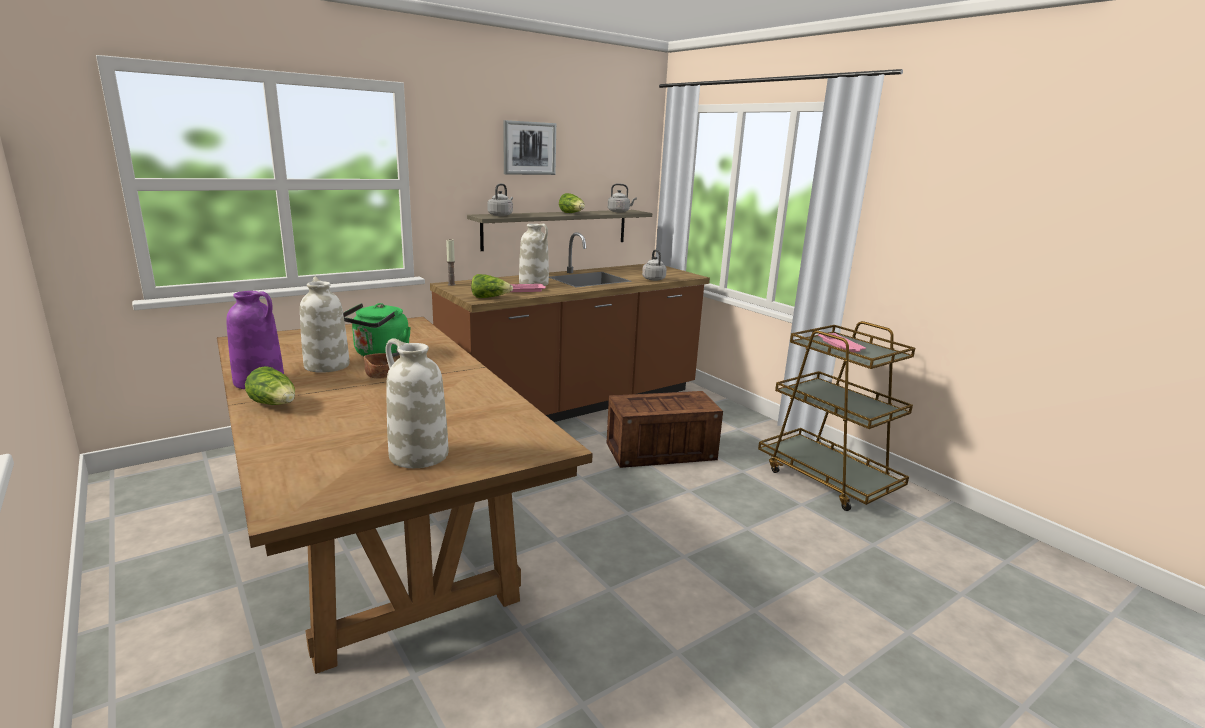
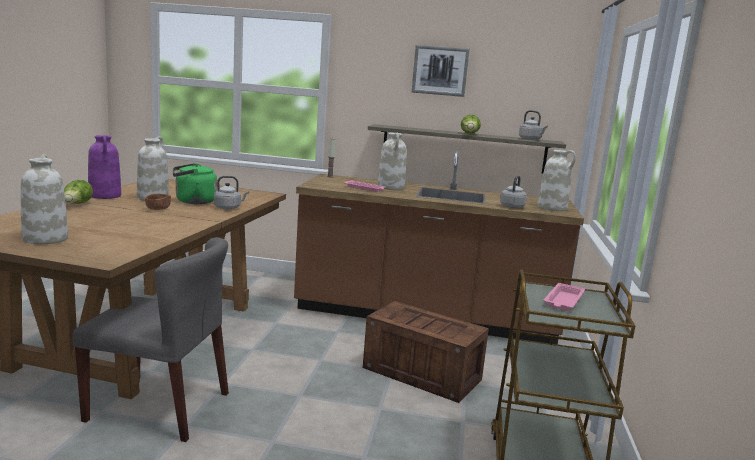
camera: 45 degrees right, 5 degrees down
lettuce [471,274,513,298] -> none
grey kettle [487,184,513,216] -> grey kettle moved to [214,176,249,209]
none -> grey chair [72,237,229,442]
none -> white vase [537,150,576,212]

